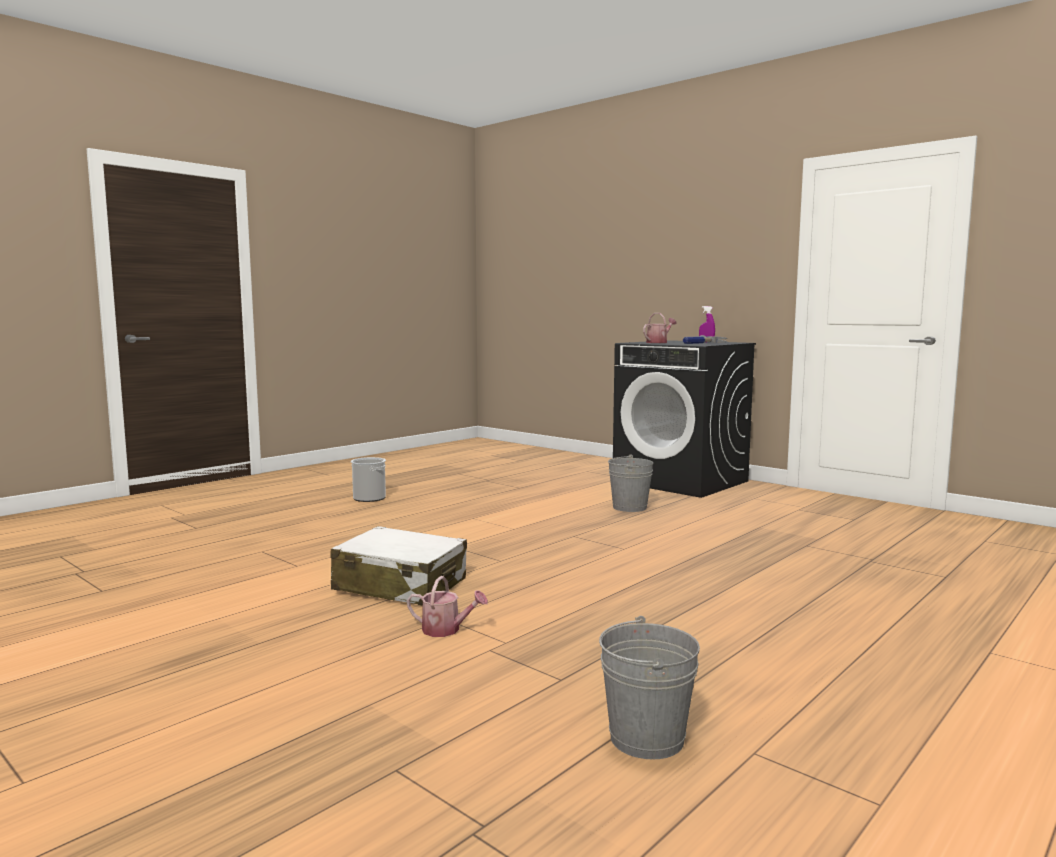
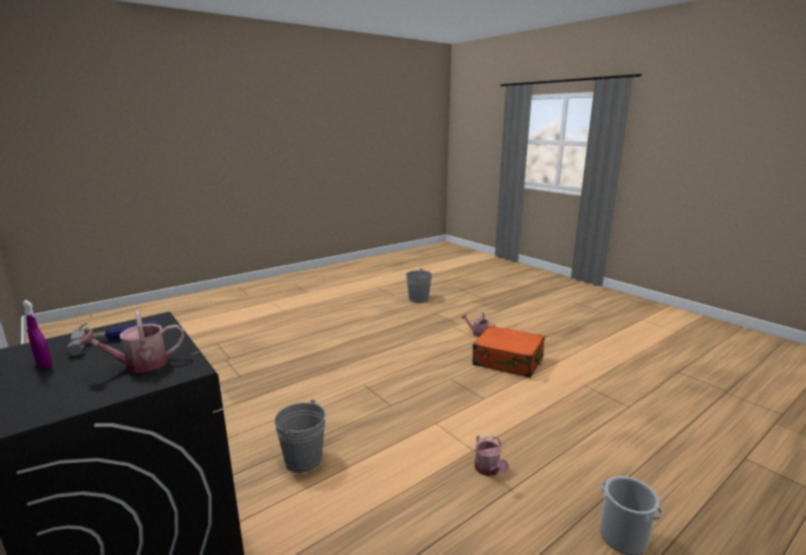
camera: 170 degrees left, 10 degrees up
white suitcase [331,526,467,606] -> orange suitcase [473,326,545,378]
none -> watering can [475,435,509,476]

